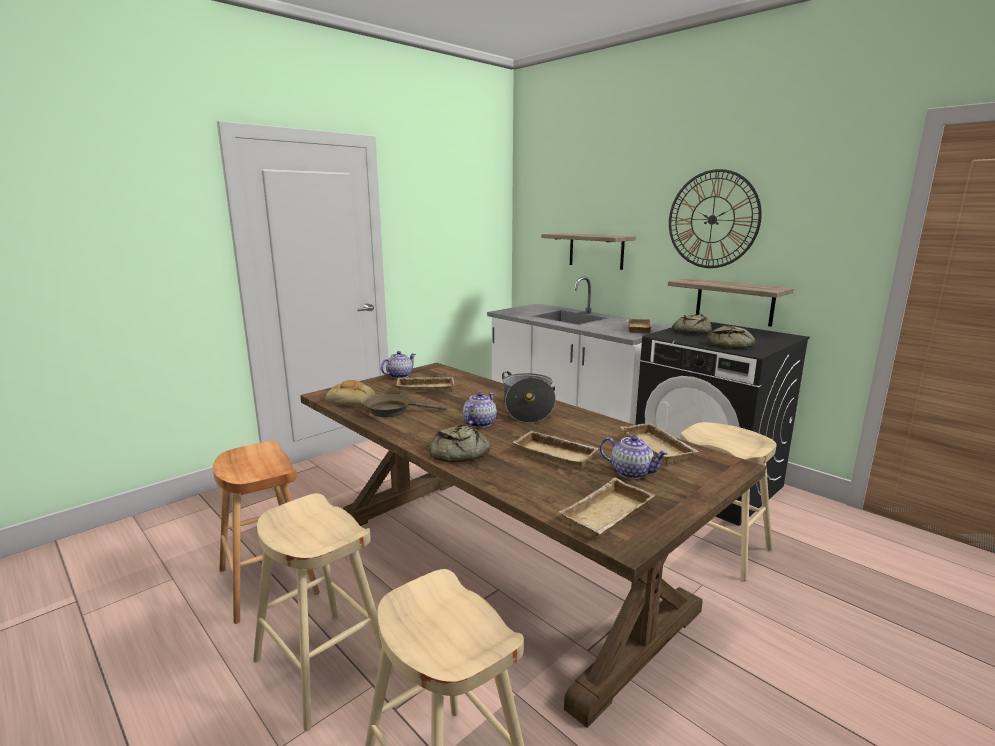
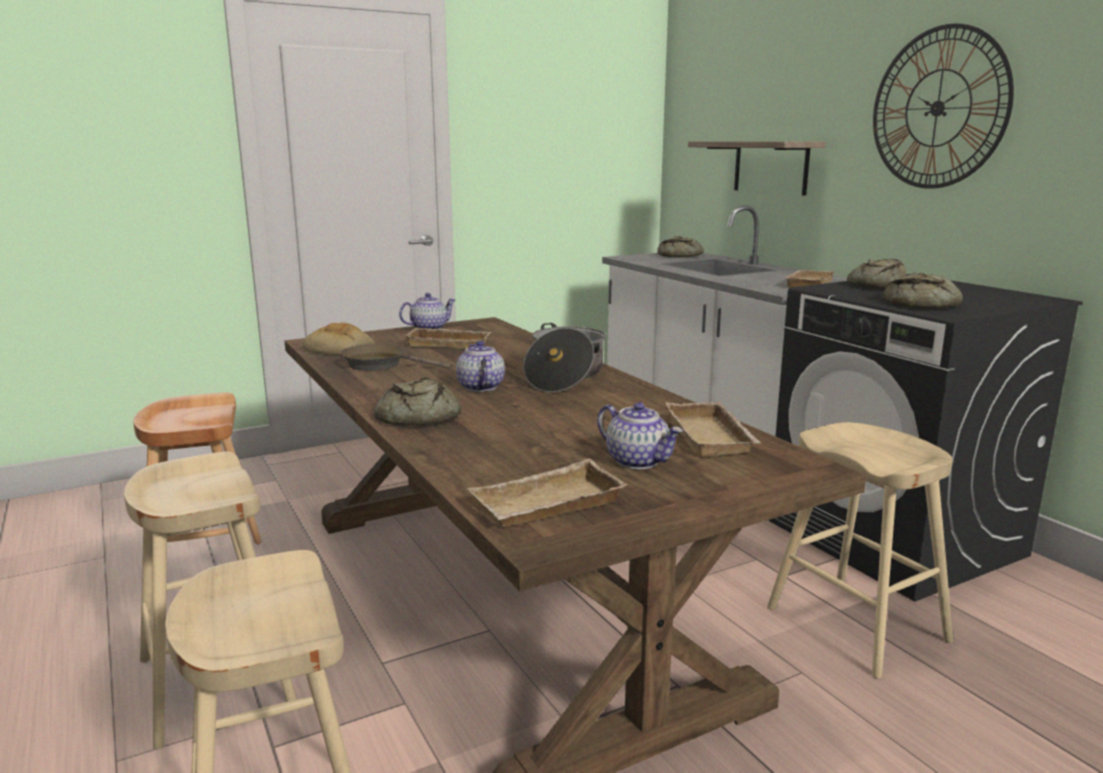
camera: 15 degrees right, 0 degrees up
teapot [463,392,497,428] -> teapot turned 60 degrees counterclockwise [456,341,505,392]
beige tray [513,430,599,470] -> none
shelf [668,278,793,327] -> none
none -> bread [657,236,704,257]

